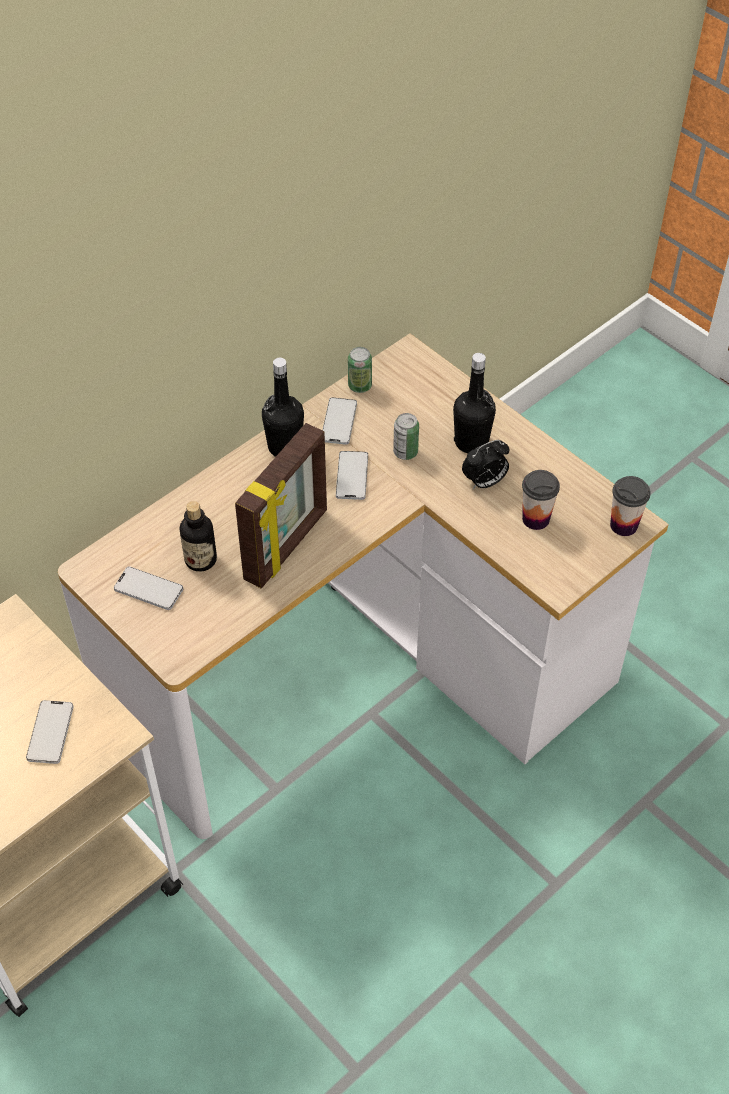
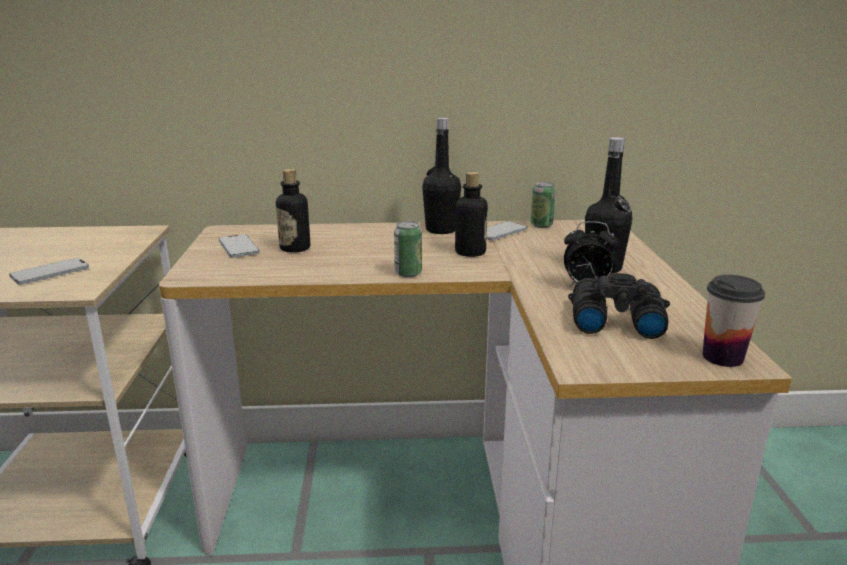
camera: 40 degrees right, 30 degrees down
picture frame [235,423,327,588] -> none
phone [336,451,368,500] -> bottle [455,172,488,257]
can [393,413,419,460] -> can moved to [394,221,422,277]
cup [522,470,560,530] -> black binoculars [568,273,670,339]

